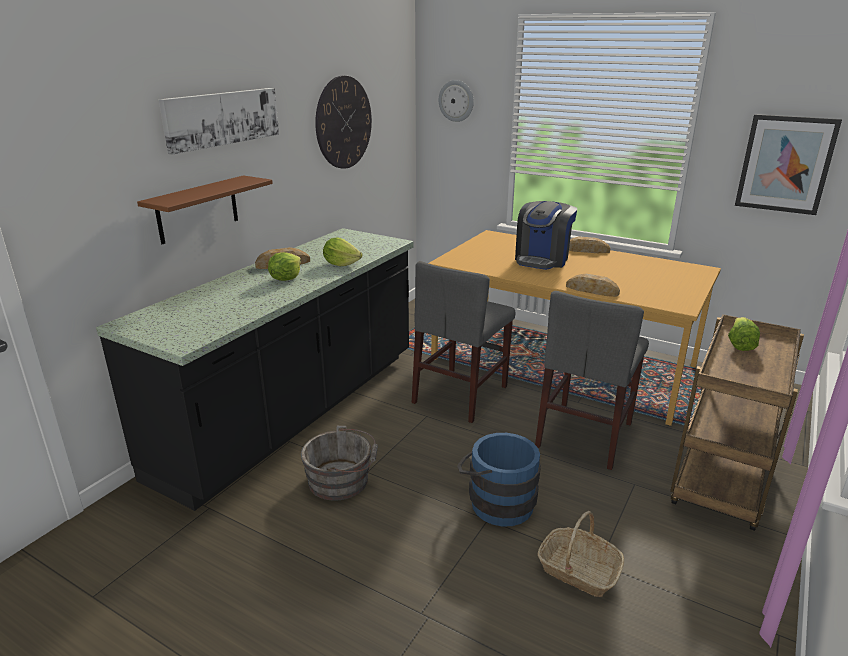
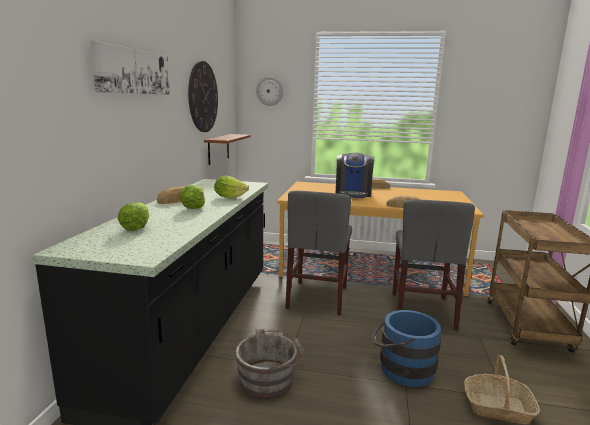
camera: 20 degrees left, 10 degrees down
brown shelf [137,175,273,244] -> brown shelf moved to [204,134,251,165]
lettuce [728,317,760,351] -> lettuce moved to [117,202,149,231]
picture [735,114,842,215] -> none

